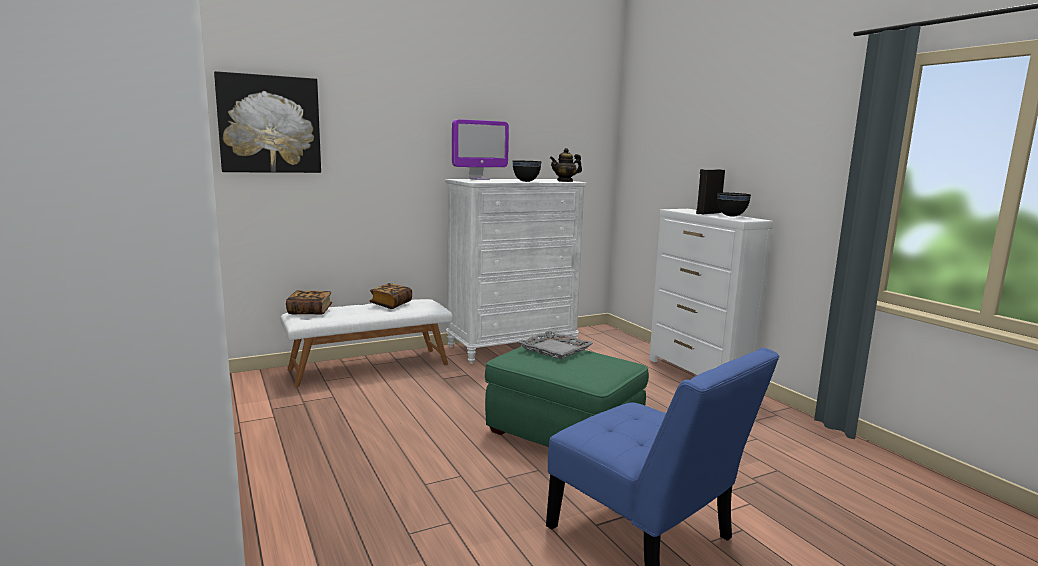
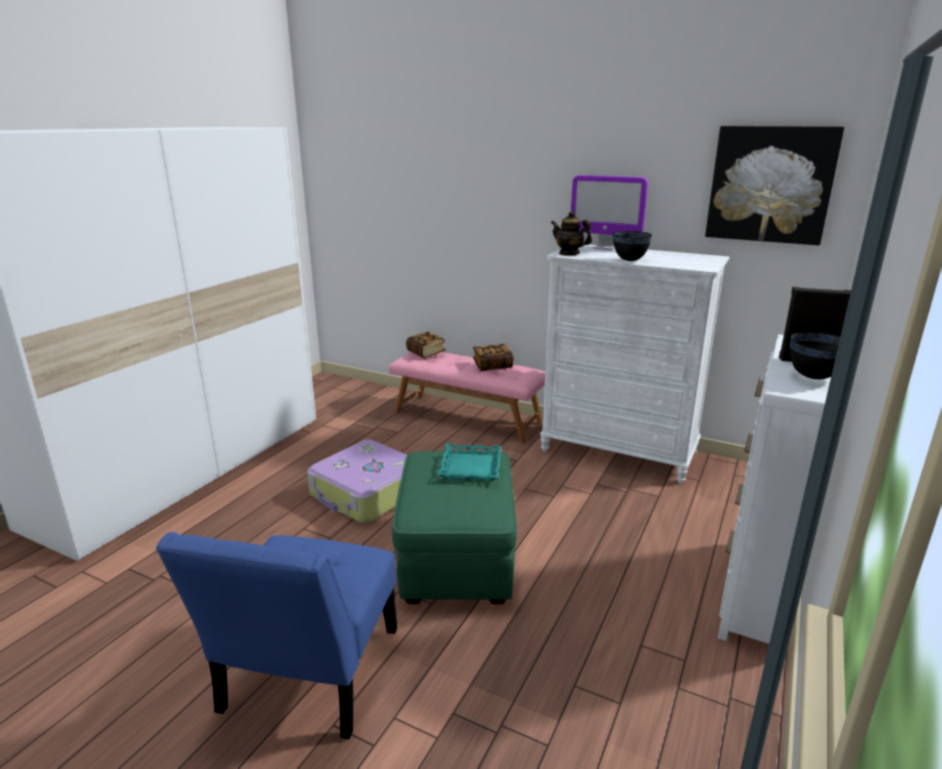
camera: 55 degrees right, 10 degrees up
picture [214,71,321,173] -> picture moved to [705,126,844,245]
white bench [281,299,453,387] -> pink bench [388,352,545,443]
grey tray [518,331,593,360] -> turquoise tray [437,443,502,481]
teapot [550,148,582,182] -> teapot moved to [551,211,592,255]
none -> suitcase [307,440,407,523]

